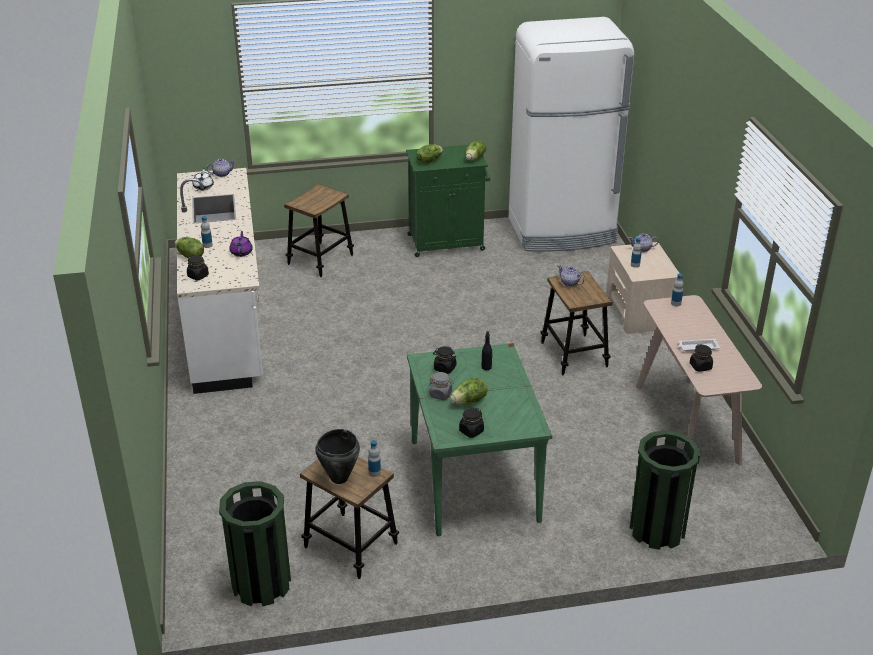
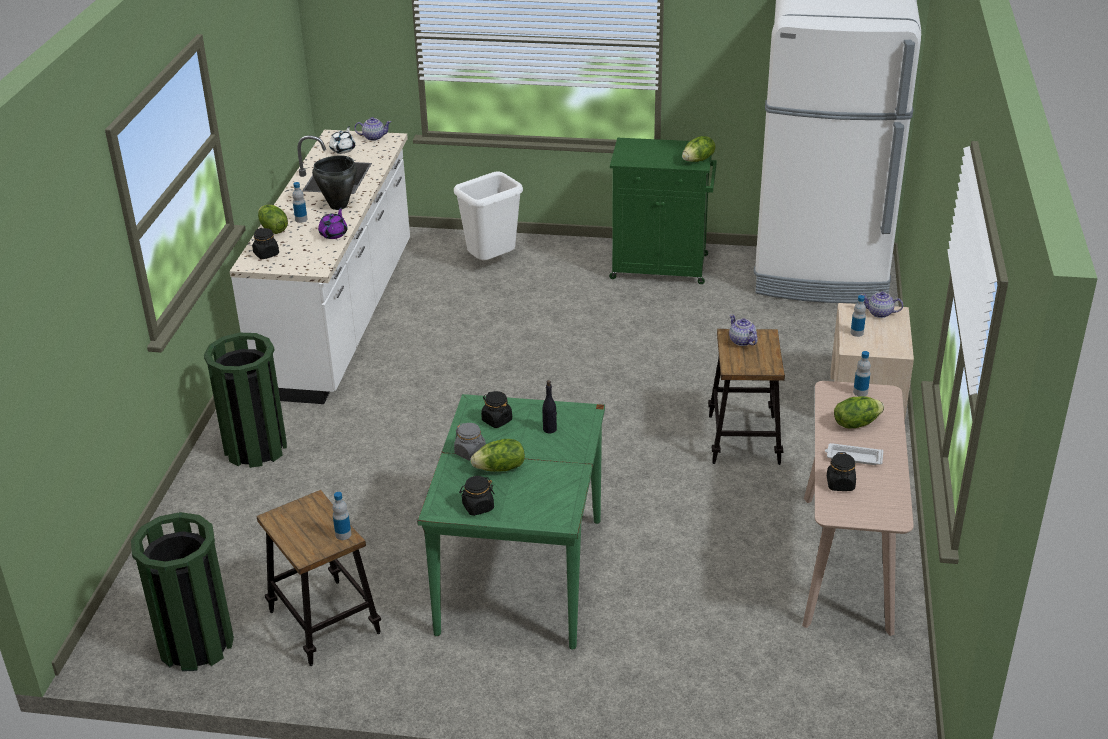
camera: 20 degrees right, 0 degrees up
stool [284,184,354,277] -> white trash can [454,171,523,260]
black cooking pot [315,429,360,484] -> black cooking pot moved to [312,155,357,210]
lettuce [416,144,443,163] -> lettuce moved to [834,396,884,428]
green trash can [630,430,700,550] -> green trash can moved to [204,333,287,468]

